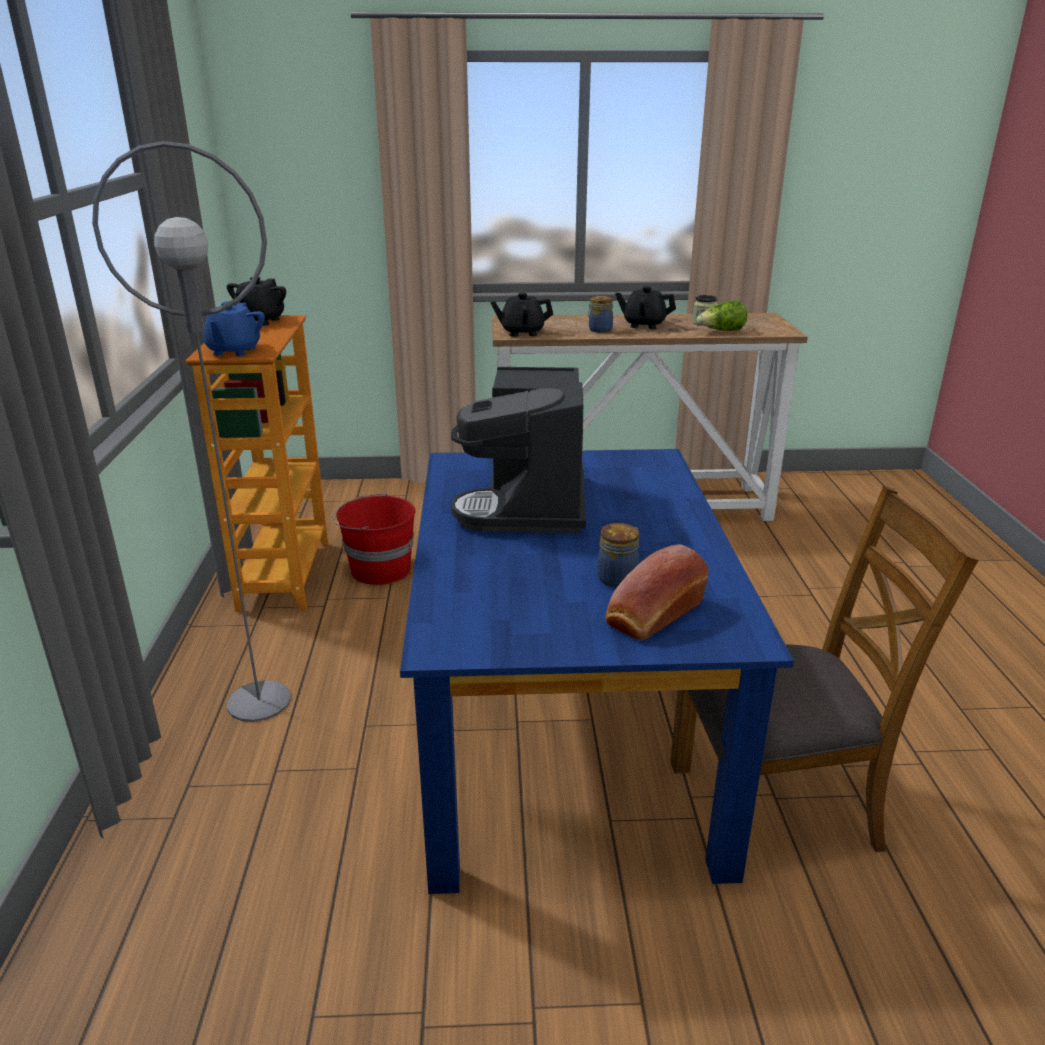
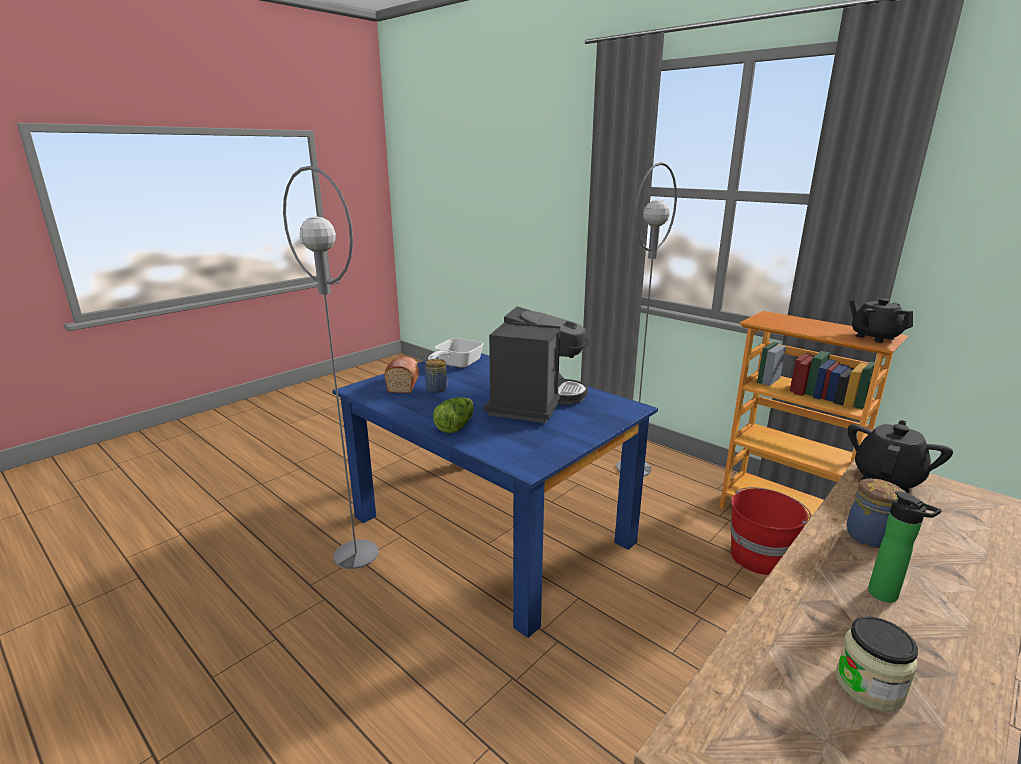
camera: 135 degrees right, 5 degrees down
blue teapot [202,301,265,356] -> none
coffee machine [451,367,586,533] -> coffee machine turned 60 degrees clockwise [484,306,589,423]
black teapot [615,286,676,329] -> bottle [868,491,942,603]
brown chair [670,486,978,852] -> grey floor lamp [283,166,379,569]
lettuce [697,300,747,331] -> lettuce moved to [433,397,474,433]
none -> frying pan [428,338,483,368]

